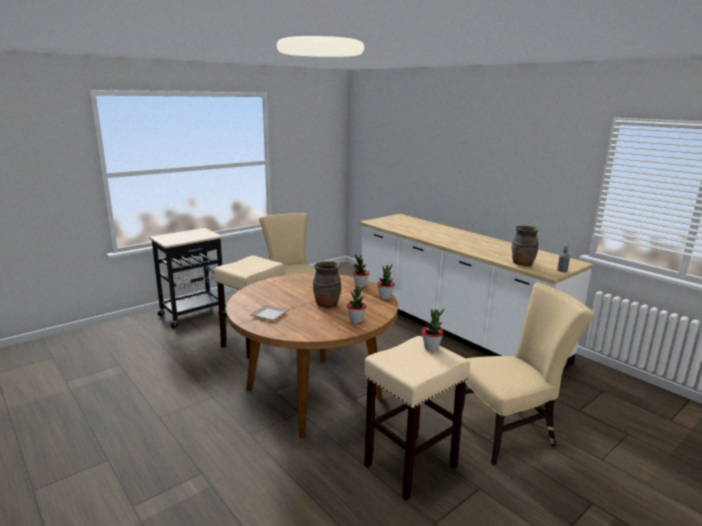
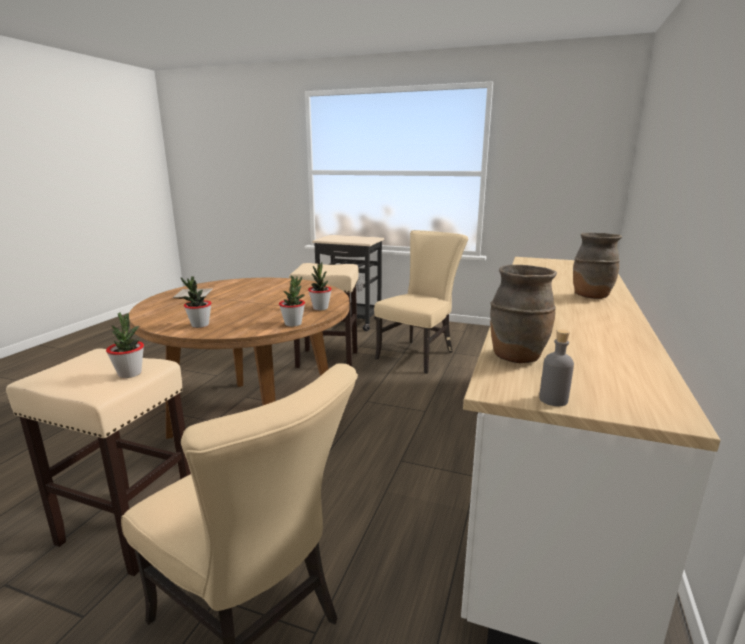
camera: 60 degrees right, 0 degrees up
brown vase [313,261,341,307] -> brown vase moved to [573,233,622,299]

